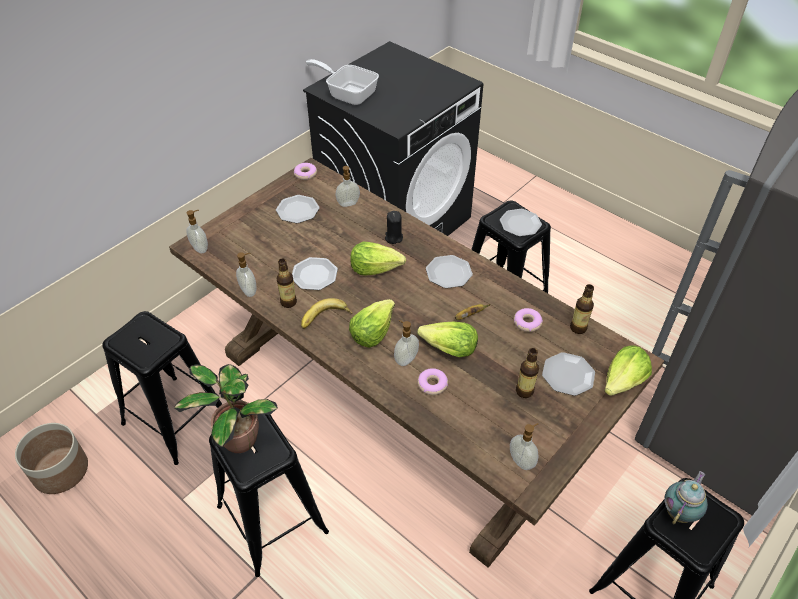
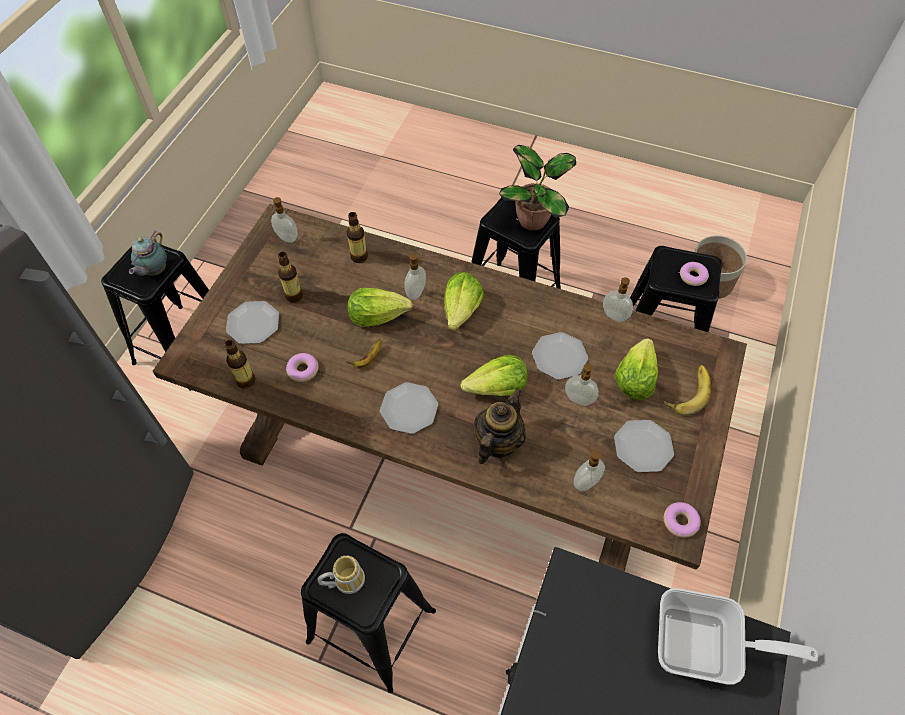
camera: 160 degrees right, 10 degrees up
soap dispenser [186,210,208,253] -> soap dispenser moved to [565,364,599,406]
bottle [277,258,297,308] -> bottle moved to [347,212,368,263]
banana [301,298,352,329] -> banana moved to [663,365,711,416]
black candle [385,211,403,244] -> teapot [474,388,526,464]
donut [418,368,448,395] -> donut moved to [680,262,709,286]
plate [500,209,542,236] -> mug [317,555,365,594]
lettuce [604,345,652,396] -> lettuce moved to [615,338,658,400]

